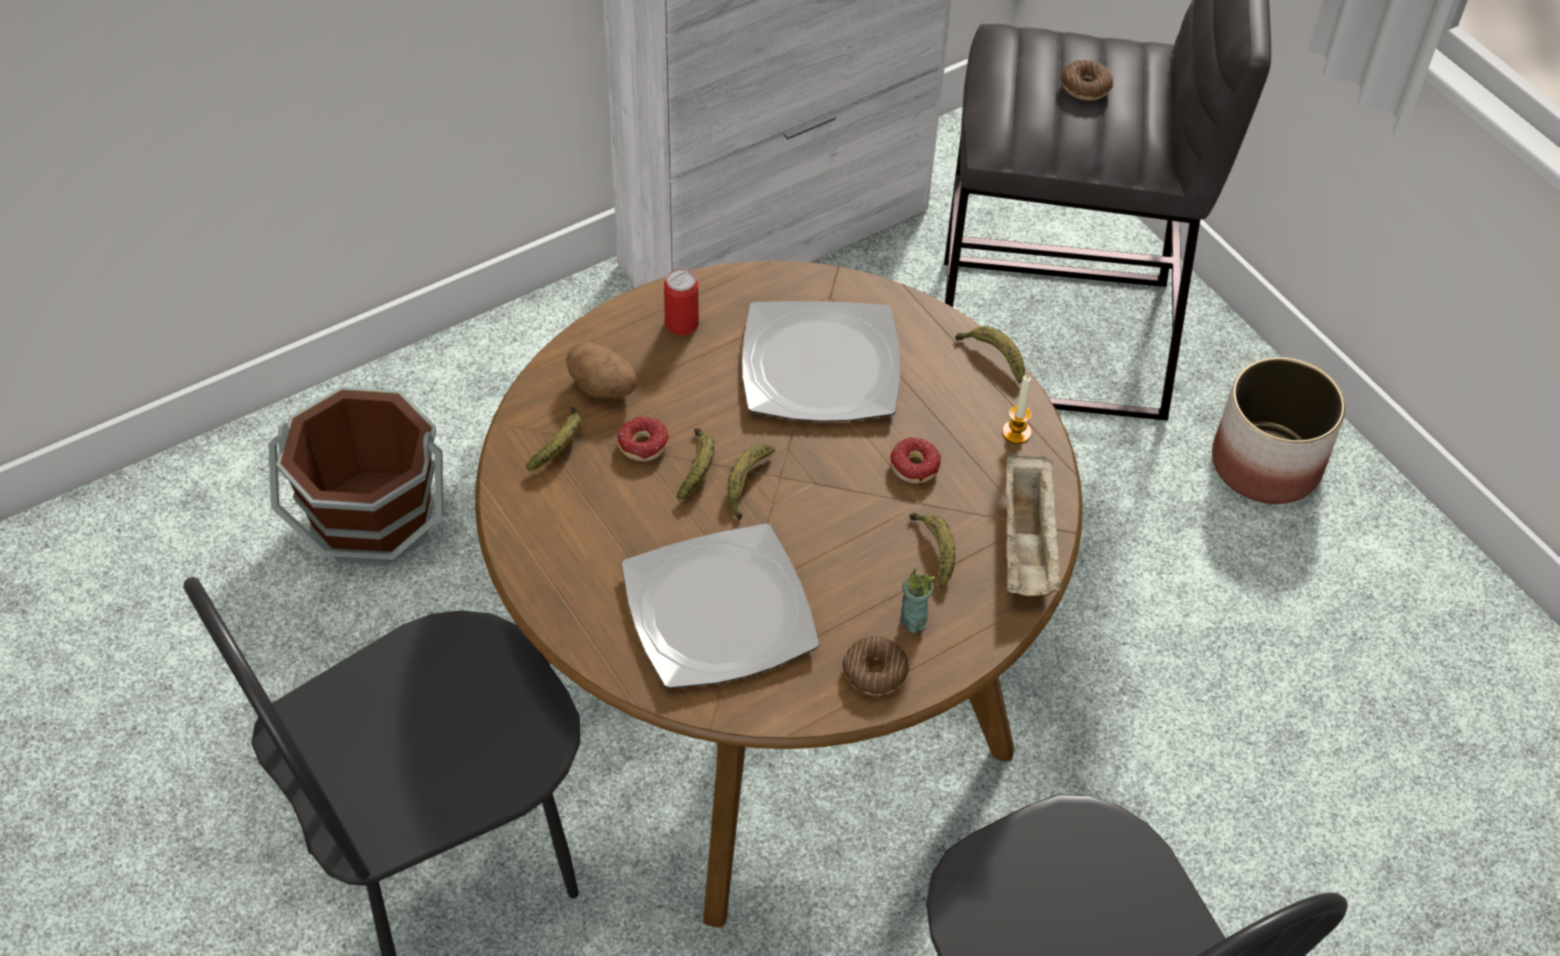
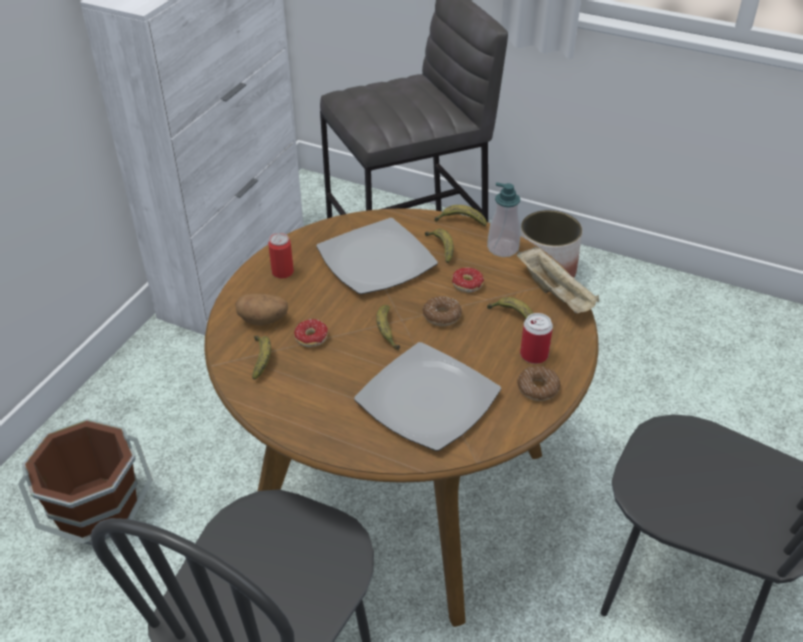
camera: 30 degrees left, 10 degrees down
banana [677,428,714,499] -> banana moved to [425,229,454,263]
cup [900,569,936,633] -> can [520,313,553,364]
candle [1002,375,1032,444] -> soap dispenser [487,182,521,257]
donut [1061,60,1113,100] -> donut moved to [423,296,462,326]

